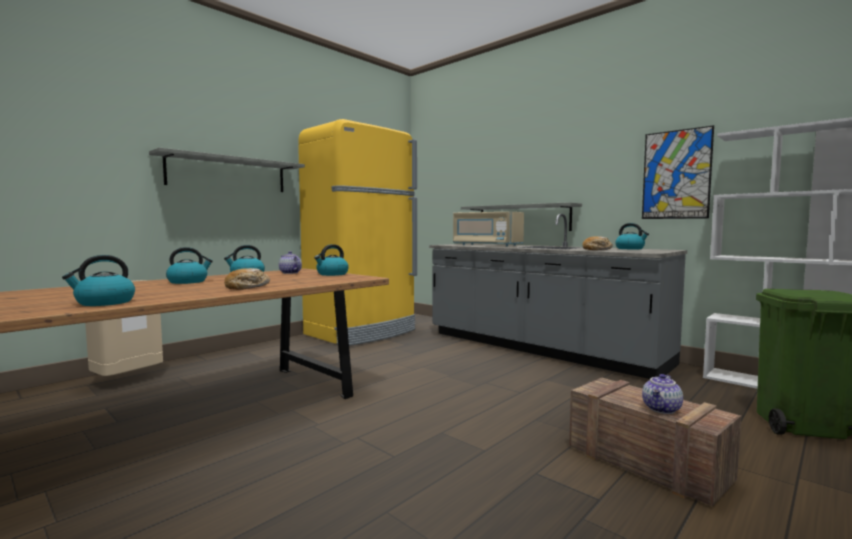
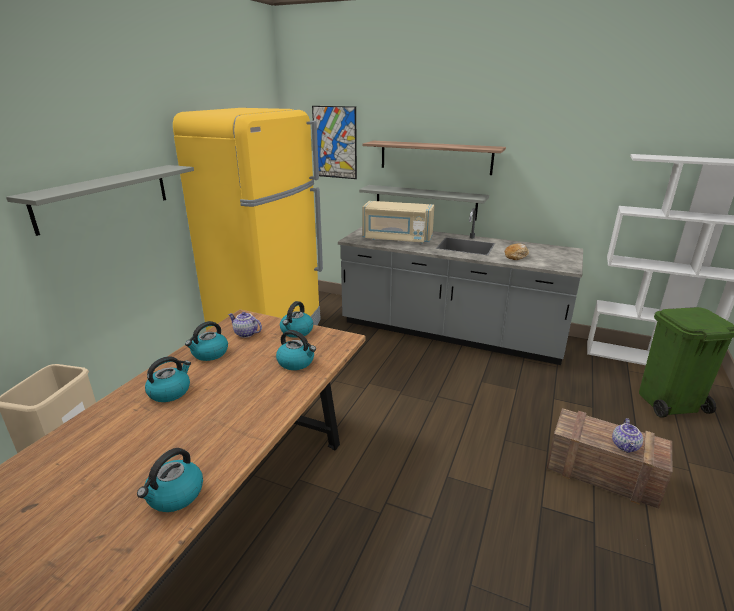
camera: 20 degrees left, 20 degrees up
bread [224,268,270,290] -> none
kettle [615,223,649,249] -> kettle moved to [276,330,316,370]
picture [642,125,714,219] -> picture moved to [312,106,357,179]
none -> shelf [362,141,506,175]

